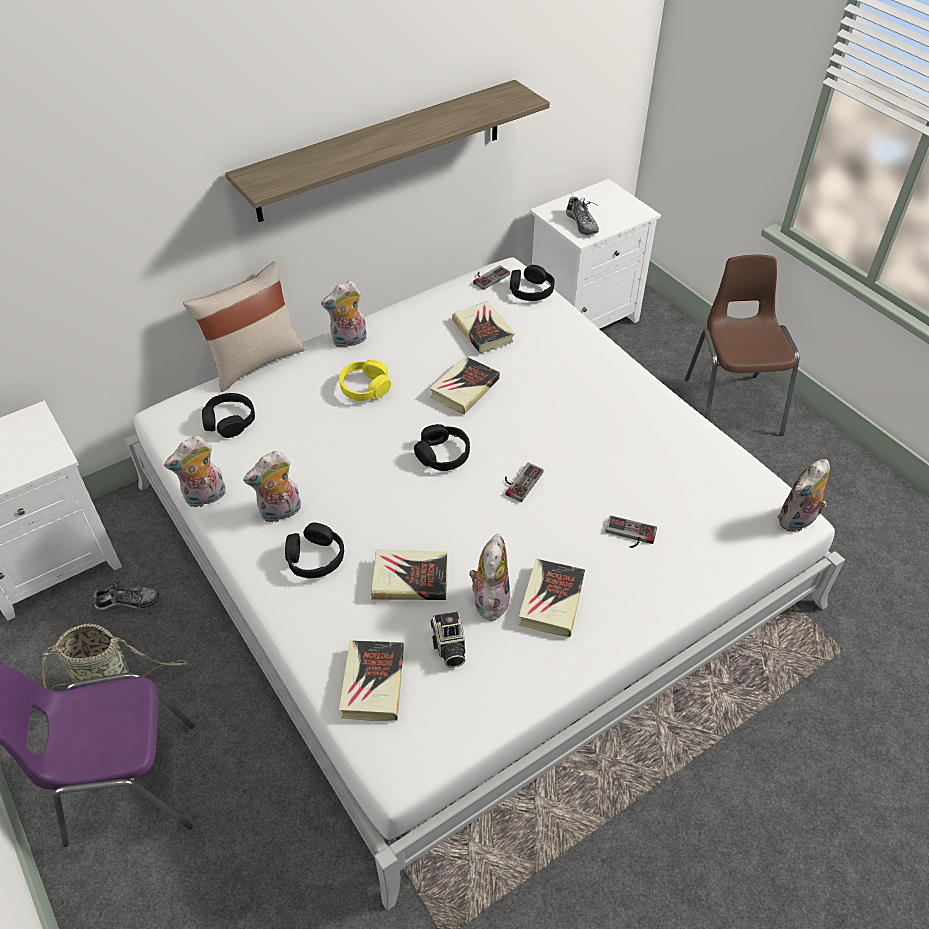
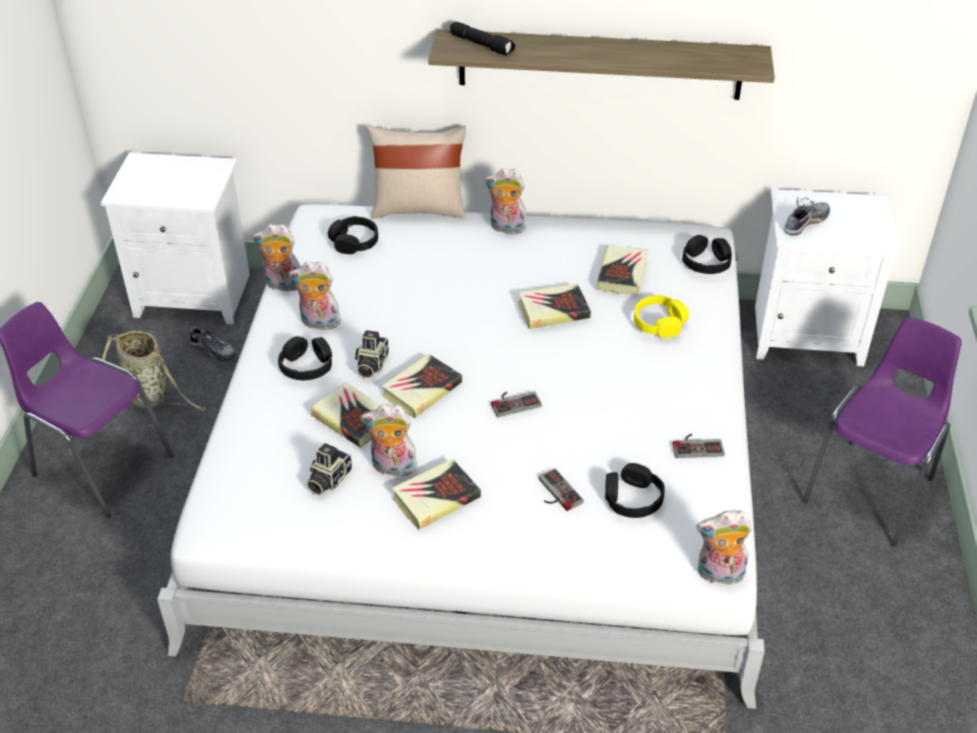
camera: 40 degrees right, 5 degrees down
yellow headphones [339,360,391,401] -> yellow headphones moved to [634,295,689,338]
book [339,640,404,721] -> book moved to [382,354,462,418]
black headphones [414,424,470,471] -> black headphones moved to [605,463,665,518]
plush toy [469,534,510,621] -> plush toy turned 135 degrees counterclockwise [360,404,419,477]
game controller [473,265,510,290] -> game controller moved to [672,434,724,458]
shoe [566,194,599,235] -> shoe turned 150 degrees counterclockwise [784,197,830,235]
brown chair [685,255,799,436] -> purple chair [802,317,962,547]
none -> camera [355,330,389,378]
none -> black flashlight [450,21,515,56]

